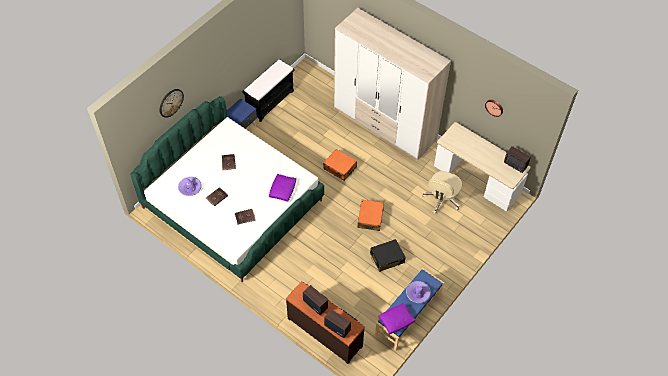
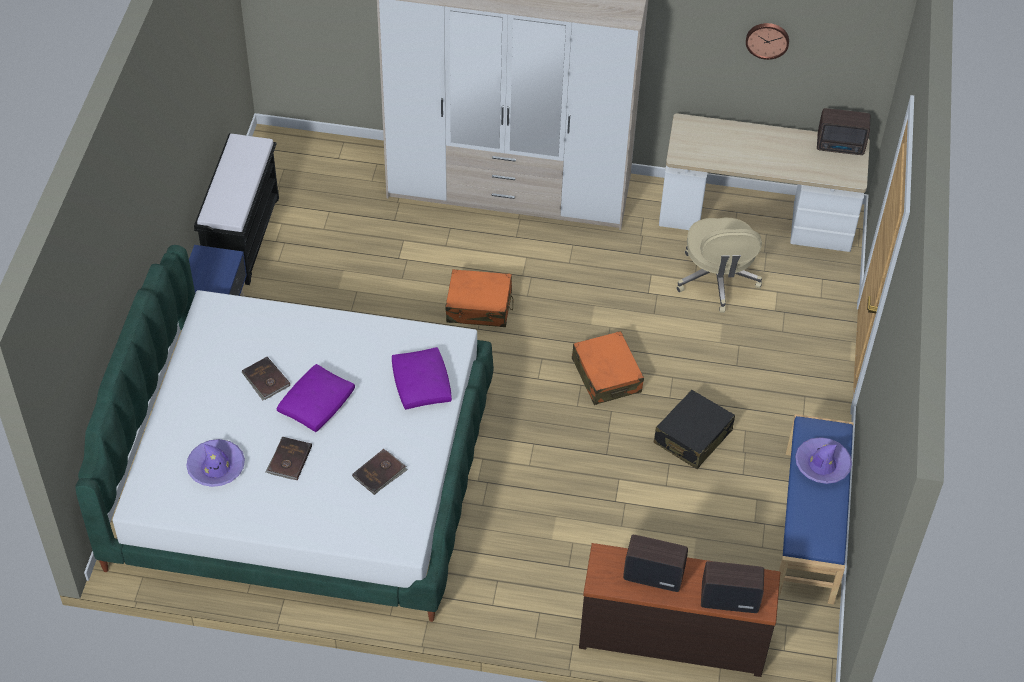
camera: 30 degrees left, 5 degrees down
wall clock [159,89,184,118] -> none
purple pillow [378,303,415,334] -> purple pillow moved to [277,364,355,432]

